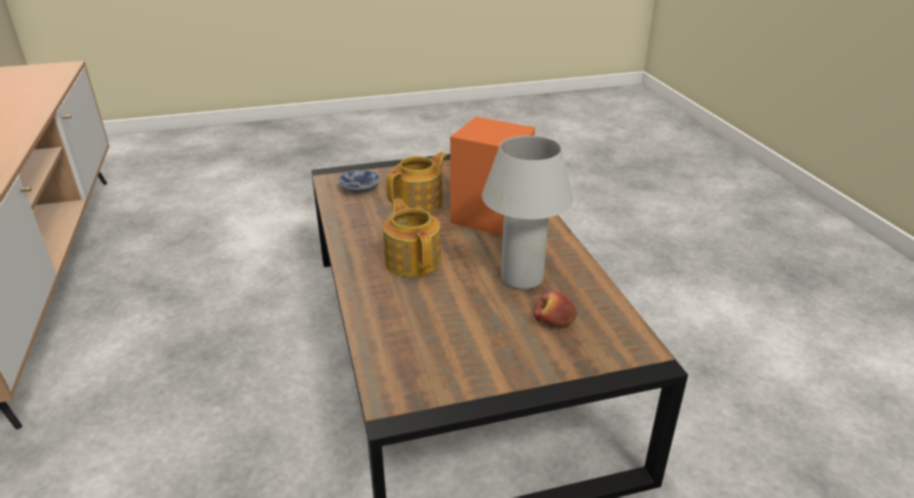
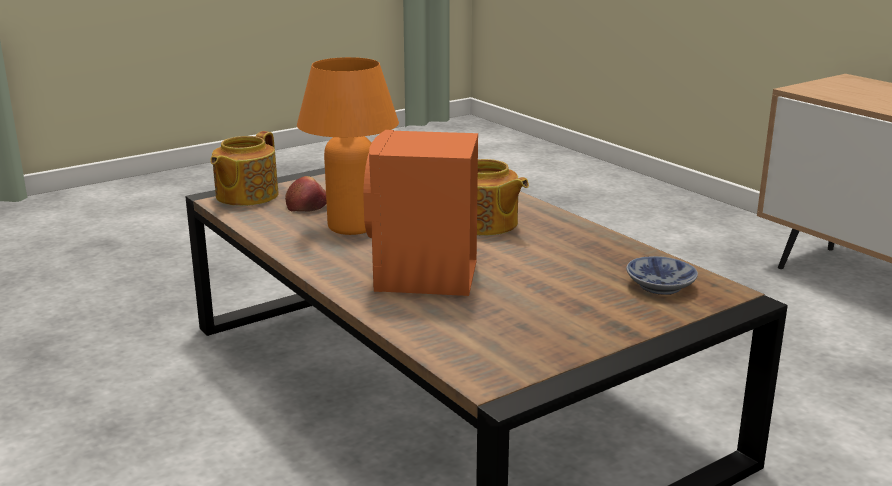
camera: 160 degrees right, 10 degrees down
teapot [386,152,447,213] -> teapot moved to [210,131,279,206]
white table lamp [482,135,573,290] -> orange table lamp [297,57,399,235]

